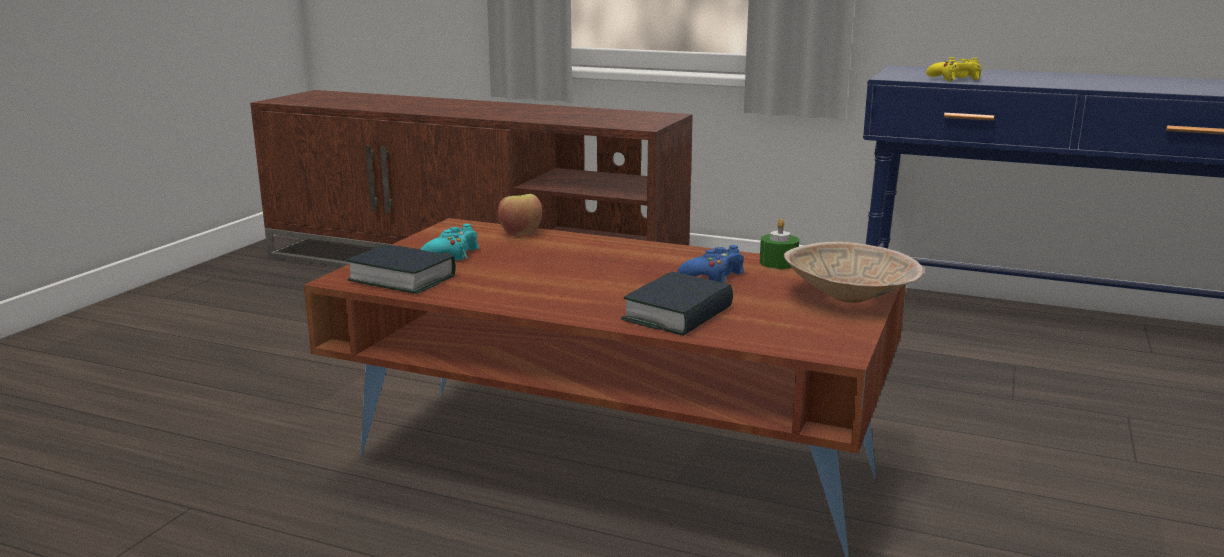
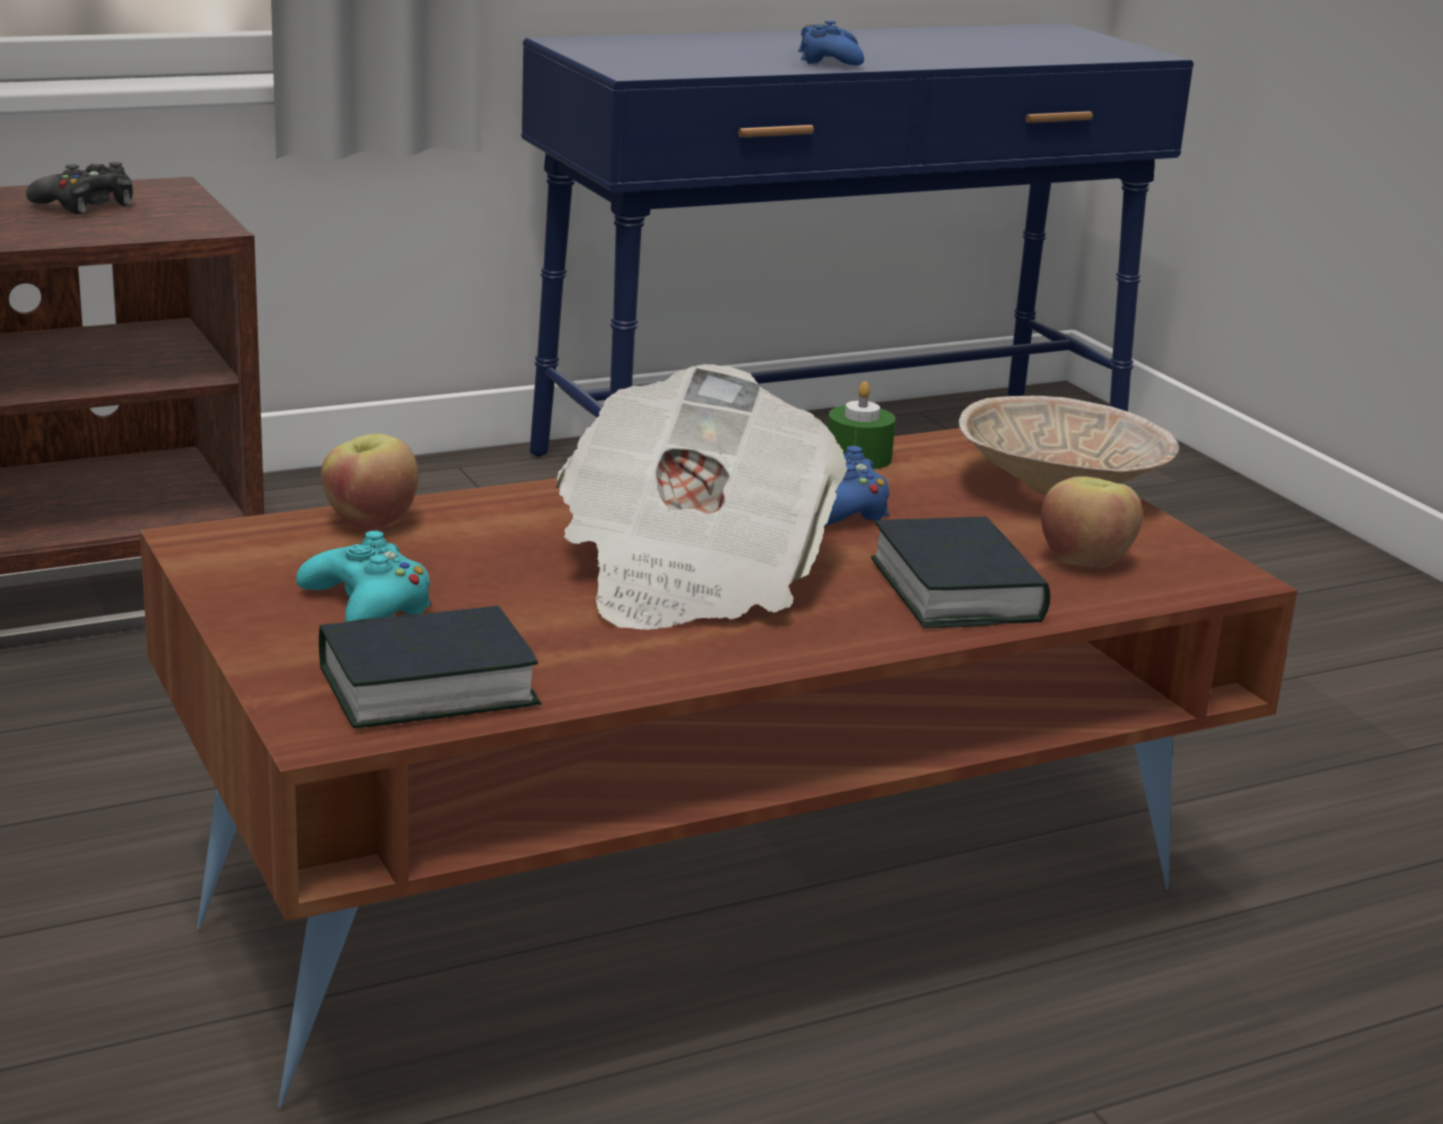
camera: 50 degrees left, 5 degrees up
yellow game controller [926,57,981,81] -> none
none -> black game controller [26,162,133,214]
none -> newspaper [556,364,847,630]
none -> blue game controller [798,21,864,66]
none -> apple [1041,476,1143,568]

